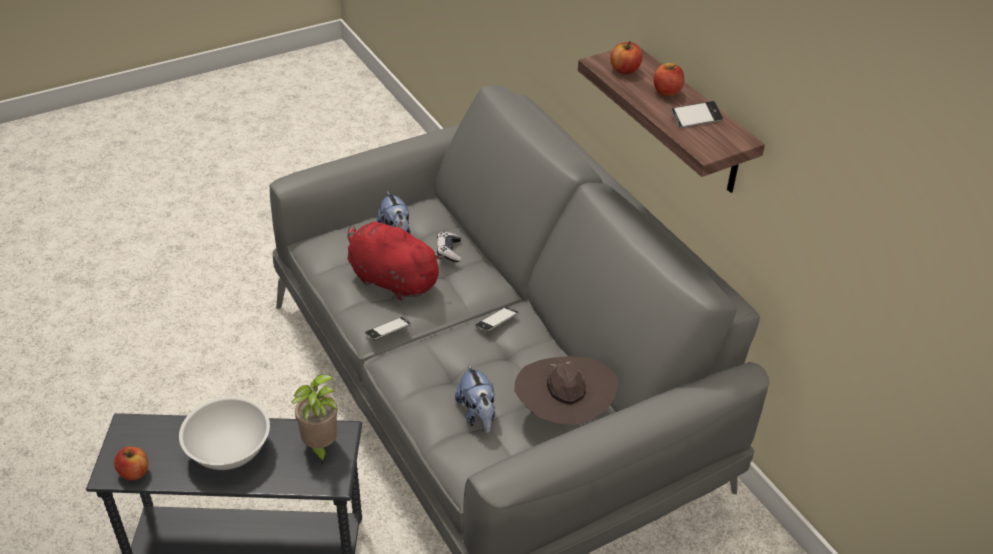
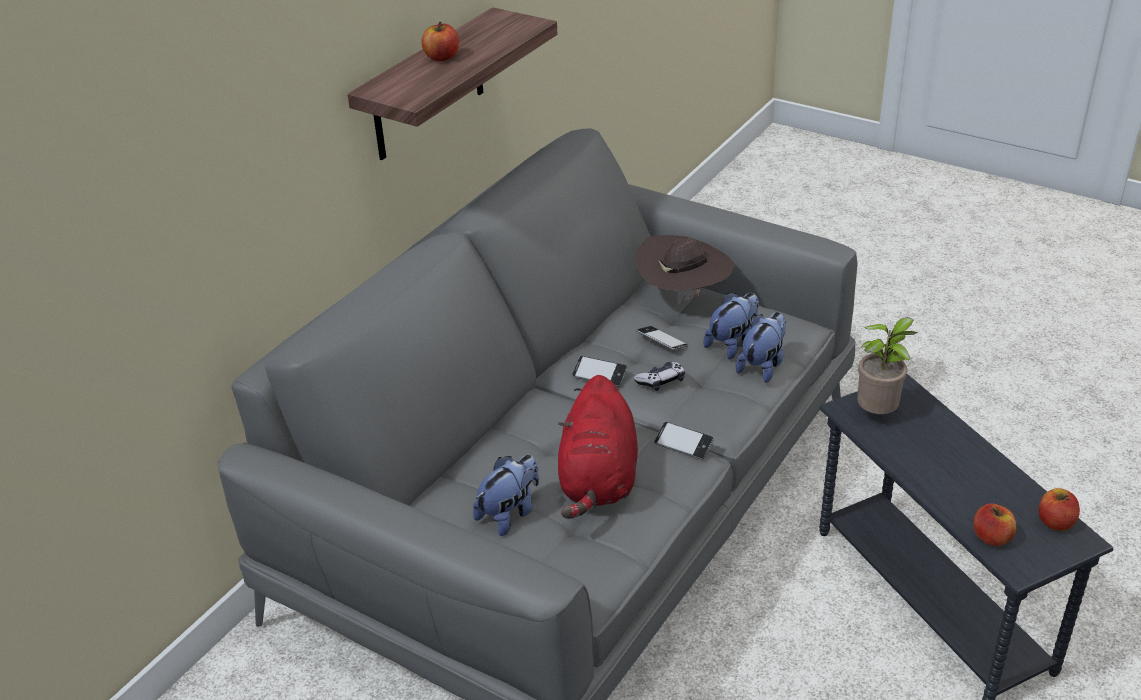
camera: 115 degrees left, 5 degrees down
white bowl [179,396,270,470] -> none
game controller [437,232,461,262] -> game controller moved to [634,362,685,391]
apple [610,41,643,74] -> apple moved to [973,504,1016,546]
phone [671,101,723,128] -> phone moved to [637,326,688,350]
none -> plush toy [735,312,786,383]

